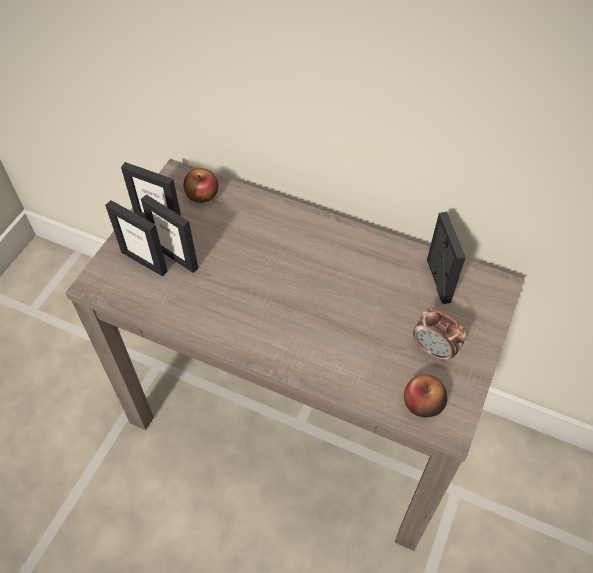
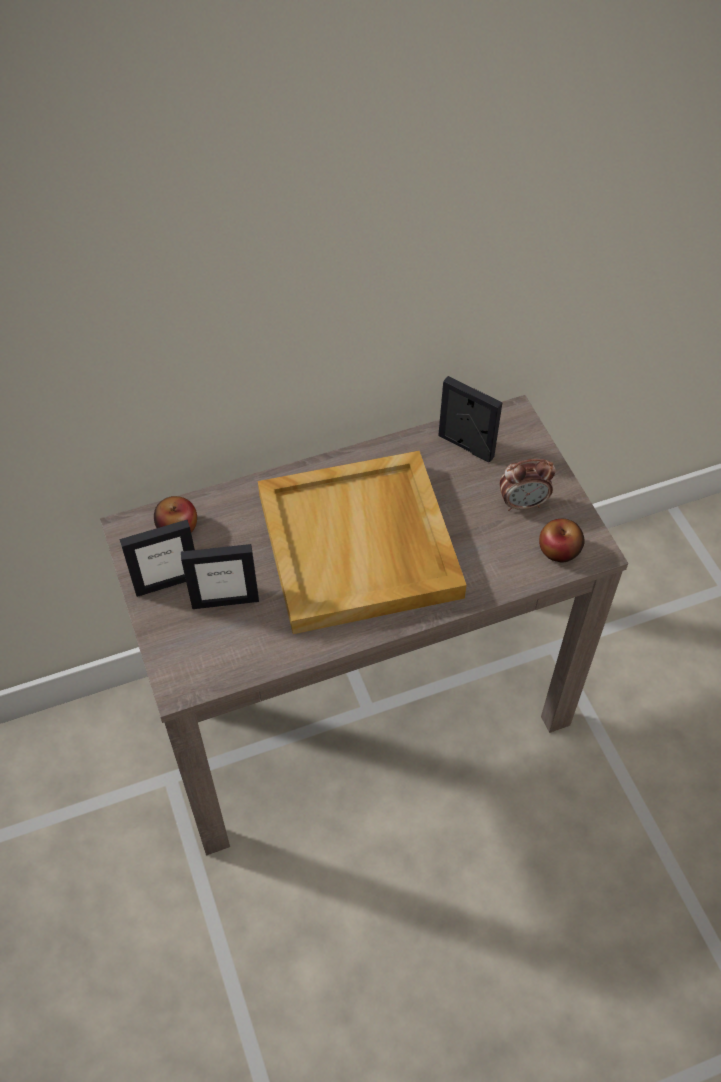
camera: 45 degrees left, 0 degrees up
picture frame [105,200,168,276] -> none
none -> beige tray [258,451,467,634]

